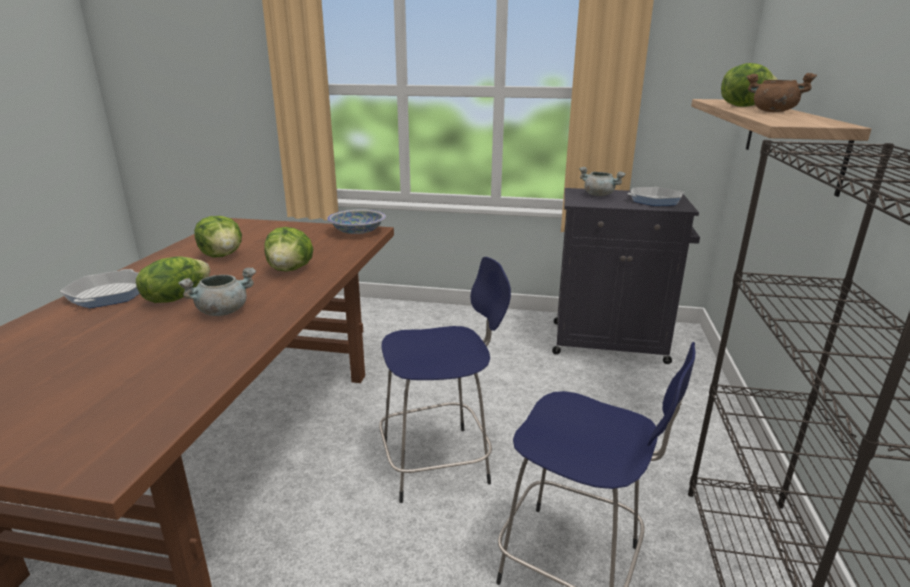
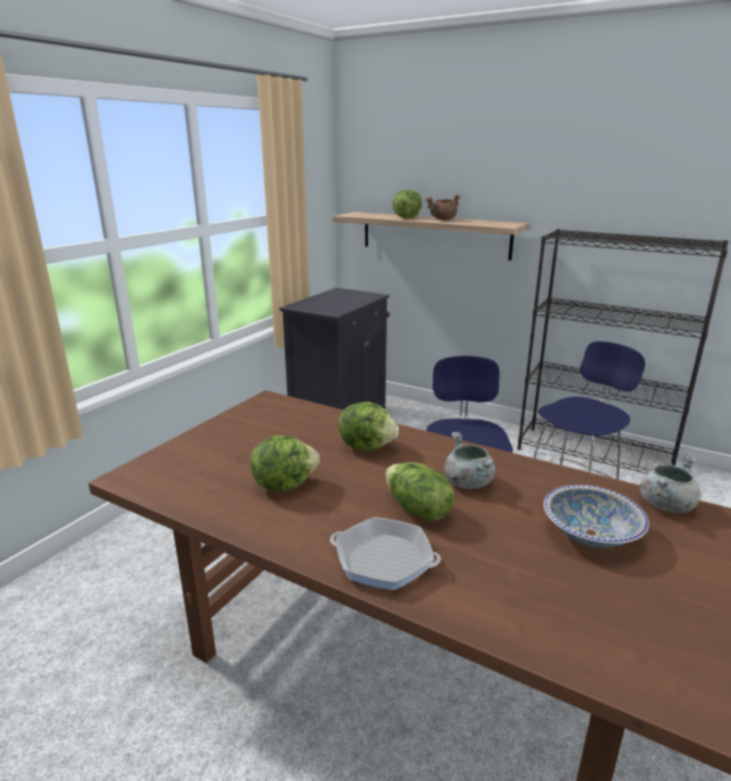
camera: 70 degrees left, 0 degrees up
bowl [327,210,386,234] -> bowl moved to [544,485,649,548]
grey cooking pot [579,167,626,196] -> grey cooking pot moved to [640,455,701,513]
frying pan [627,187,685,206] -> none

